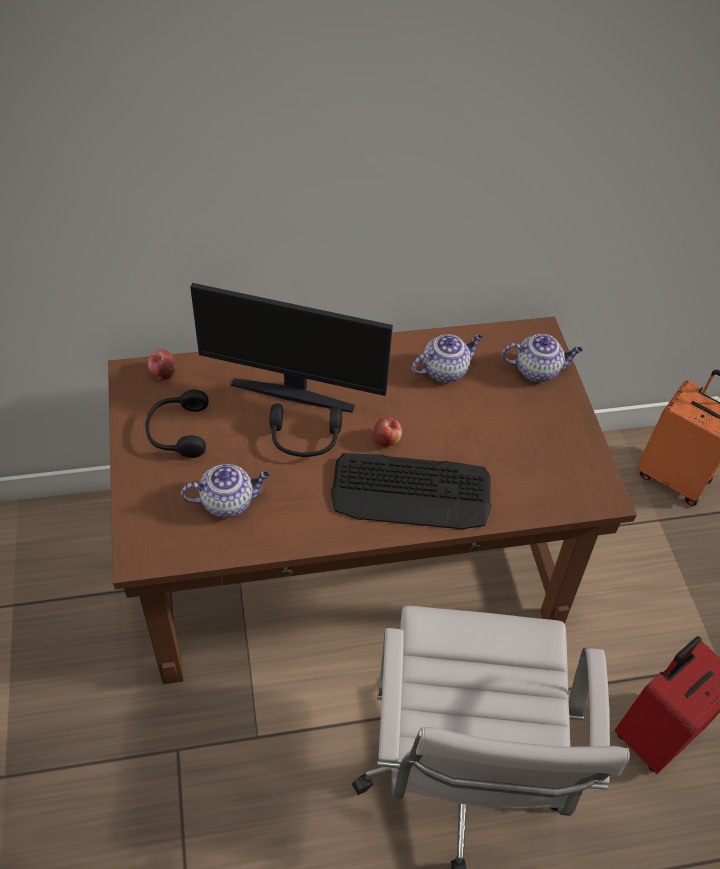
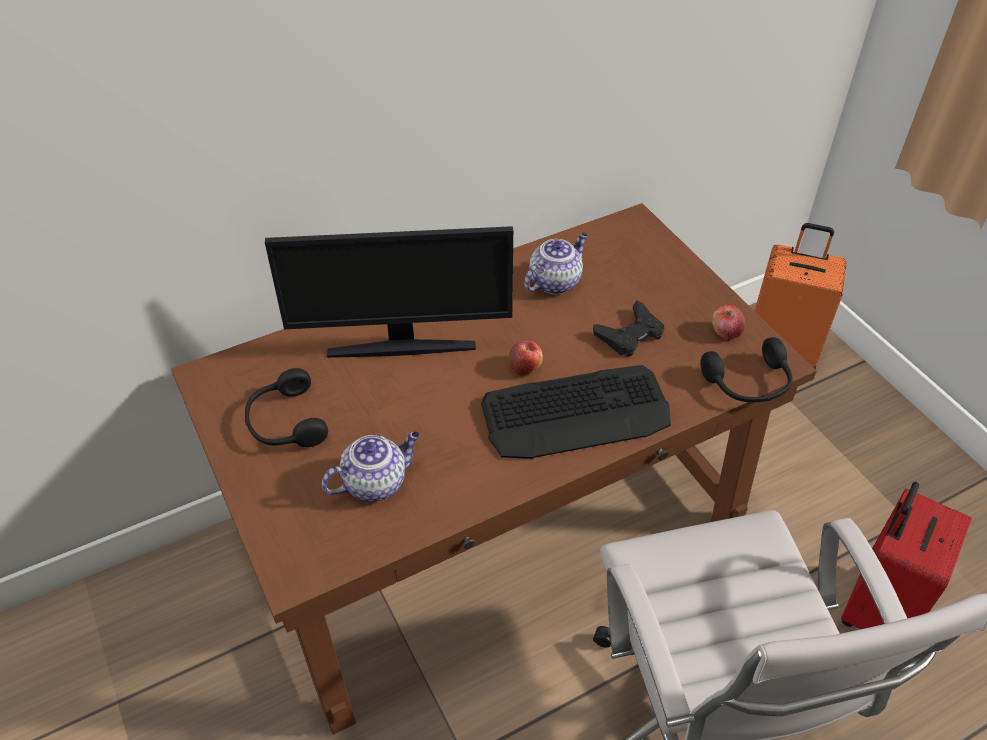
camera: 15 degrees left, 5 degrees down
apple [148,350,176,380] -> apple moved to [712,304,745,341]
black headphones [270,403,342,457] -> black headphones moved to [700,337,793,402]
teapot [502,334,583,382] -> none
none -> black game controller [593,300,665,357]

